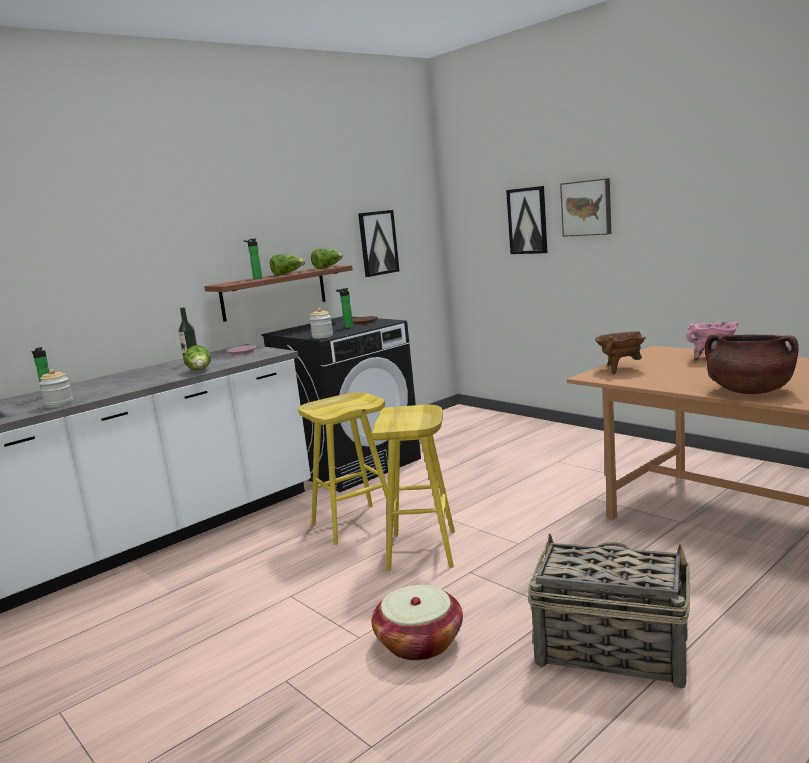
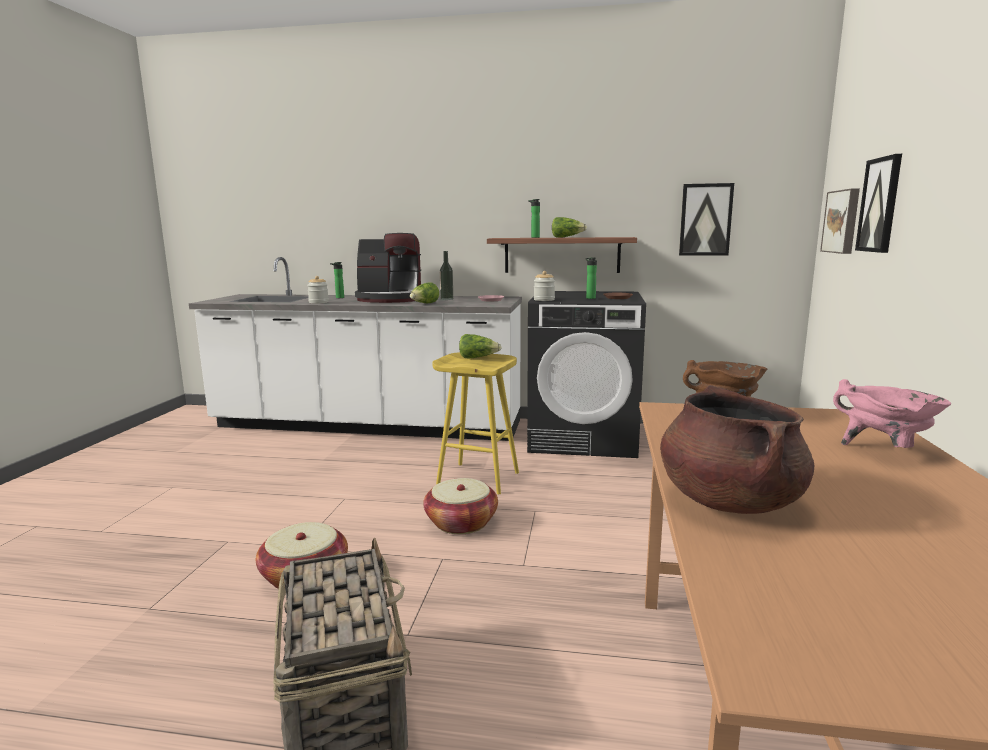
camera: 50 degrees right, 0 degrees up
lettuce [311,249,343,269] -> lettuce moved to [459,334,502,358]
yellow stool [371,405,455,571] -> basket [423,478,498,534]
picture [560,178,611,237] -> picture moved to [820,188,860,254]
none -> coffee machine [355,233,421,303]

